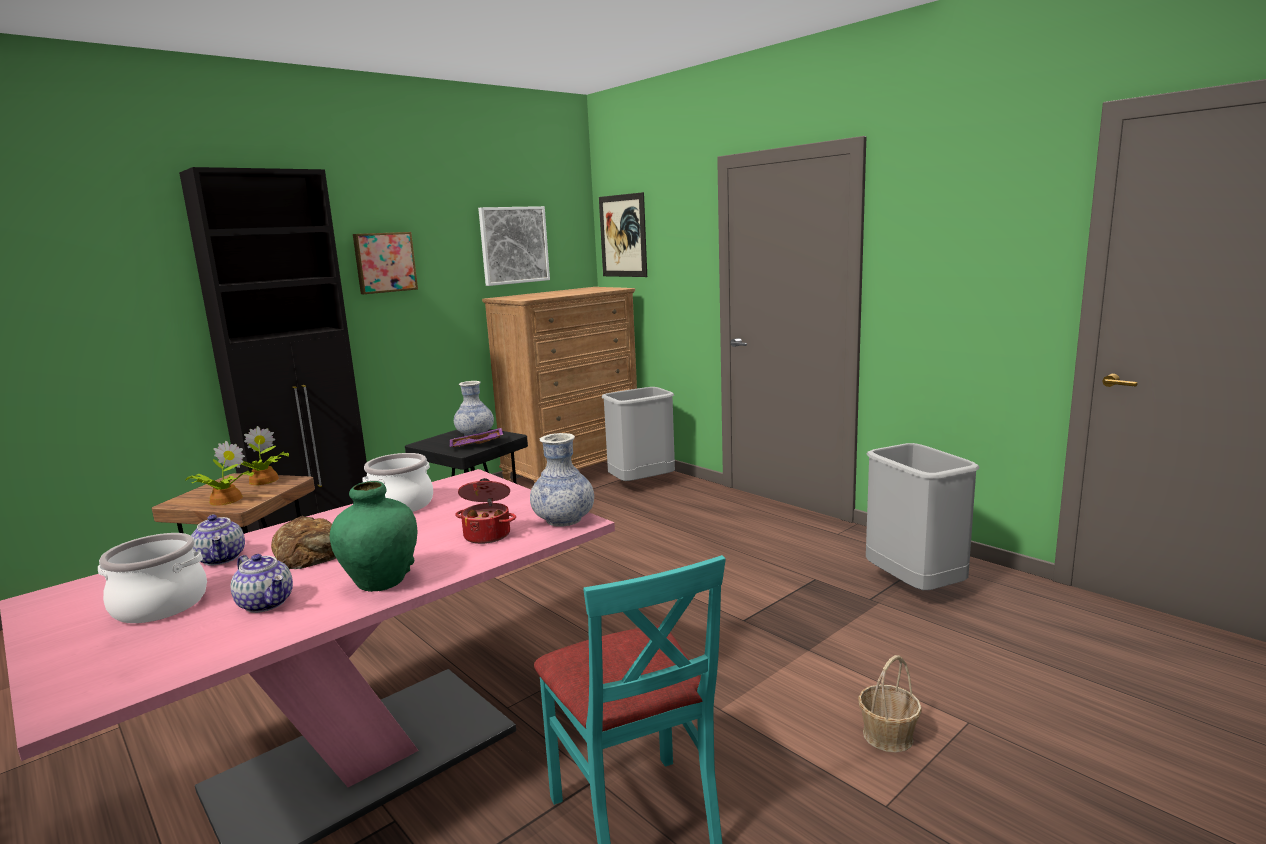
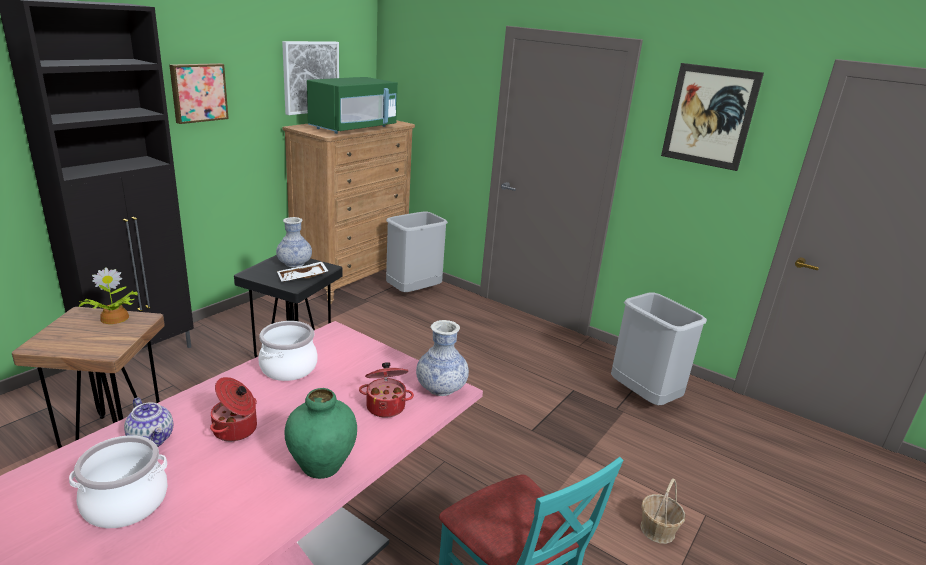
camera: 15 degrees left, 10 degrees up
potted plant [185,441,254,506] -> none
teapot [231,554,293,613] -> none
bread [271,516,336,569] -> cooking pot [210,377,257,441]
purple tray [449,428,503,447] -> white tray [277,262,328,282]
picture [599,192,647,277] -> picture moved to [661,63,764,171]
none -> green microwave [307,77,398,134]

